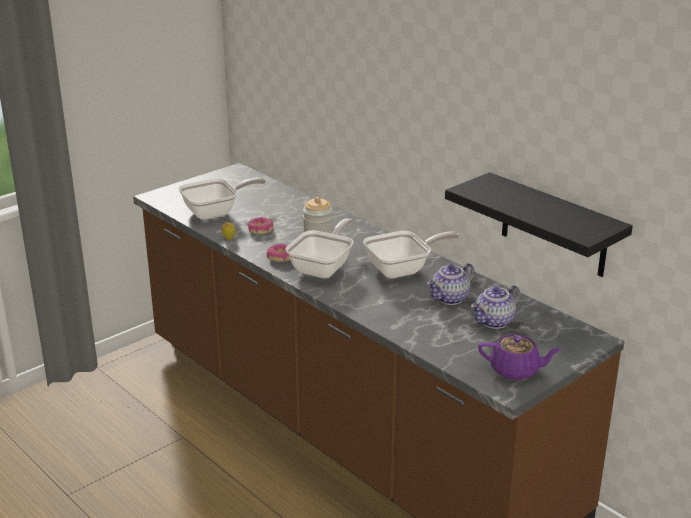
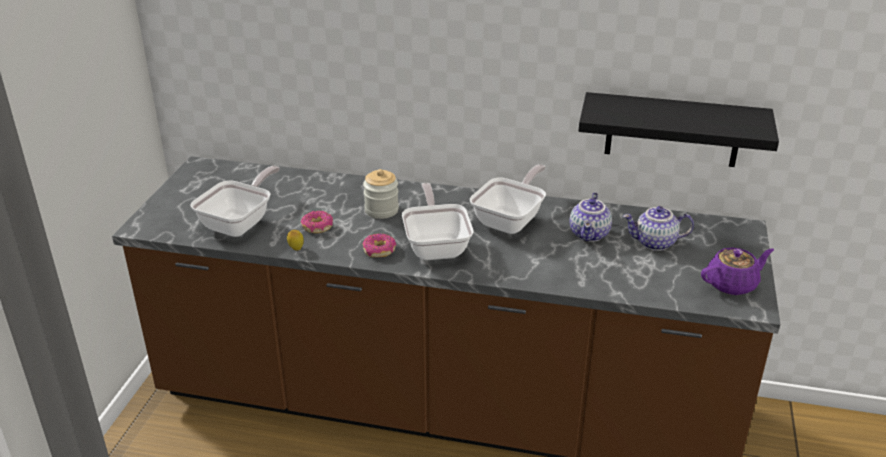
camera: 35 degrees left, 5 degrees up
teapot [471,285,520,329] -> teapot turned 75 degrees clockwise [623,206,694,251]

